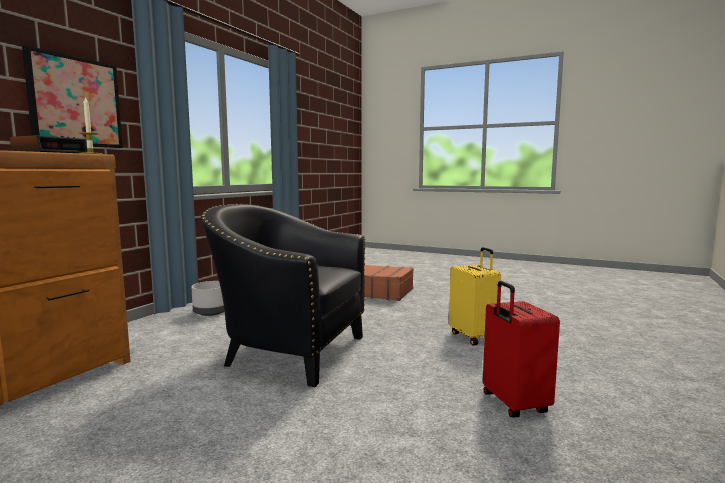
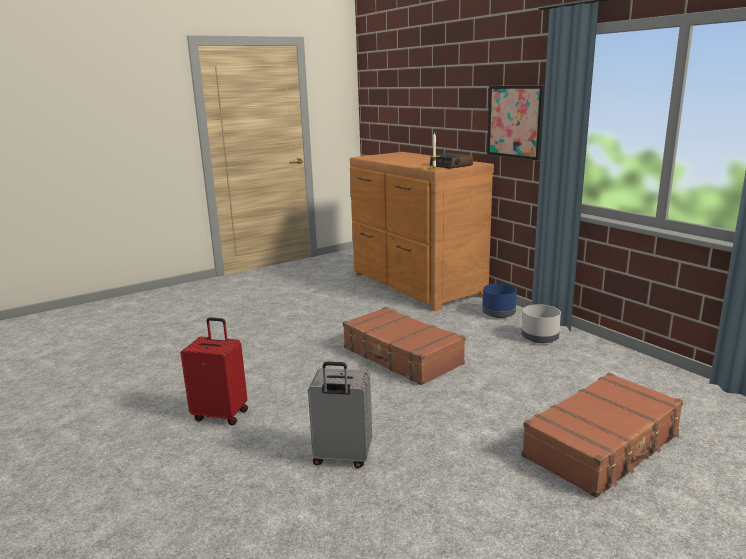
camera: 120 degrees right, 10 degrees up
black armchair [201,204,365,387] -> brown suitcase [343,307,465,385]
yellow suitcase [449,247,501,346] -> grey suitcase [308,362,372,468]
none -> blue planter [482,284,517,318]

